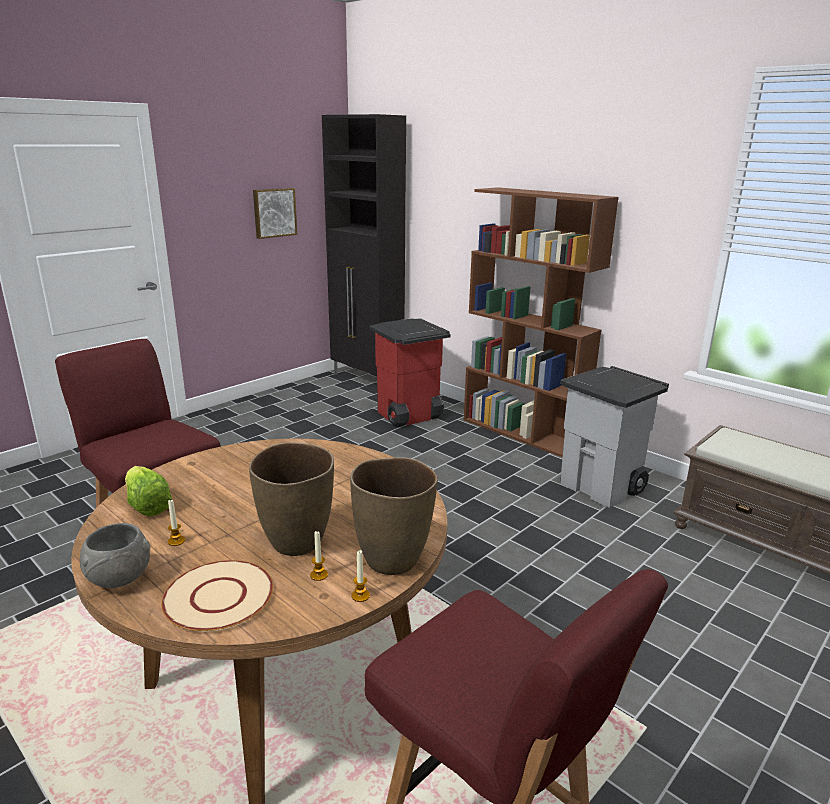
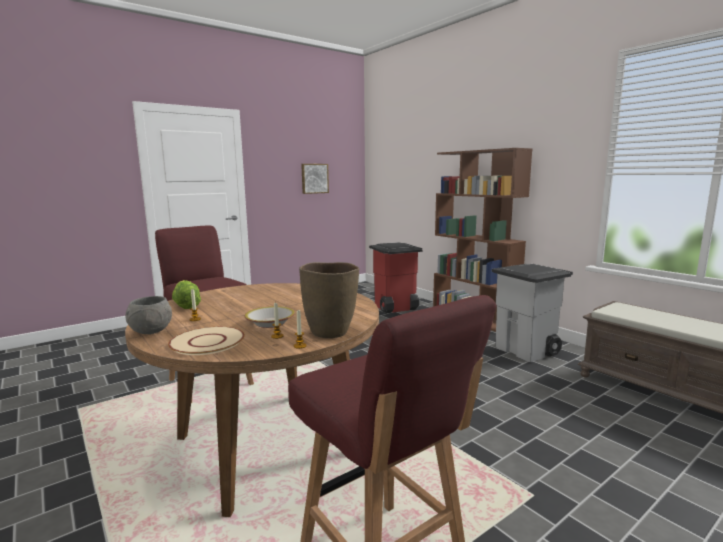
camera: 10 degrees right, 10 degrees down
brown vase [249,442,334,556] -> bowl [245,306,295,328]
black cabinet [322,114,406,376] -> none

